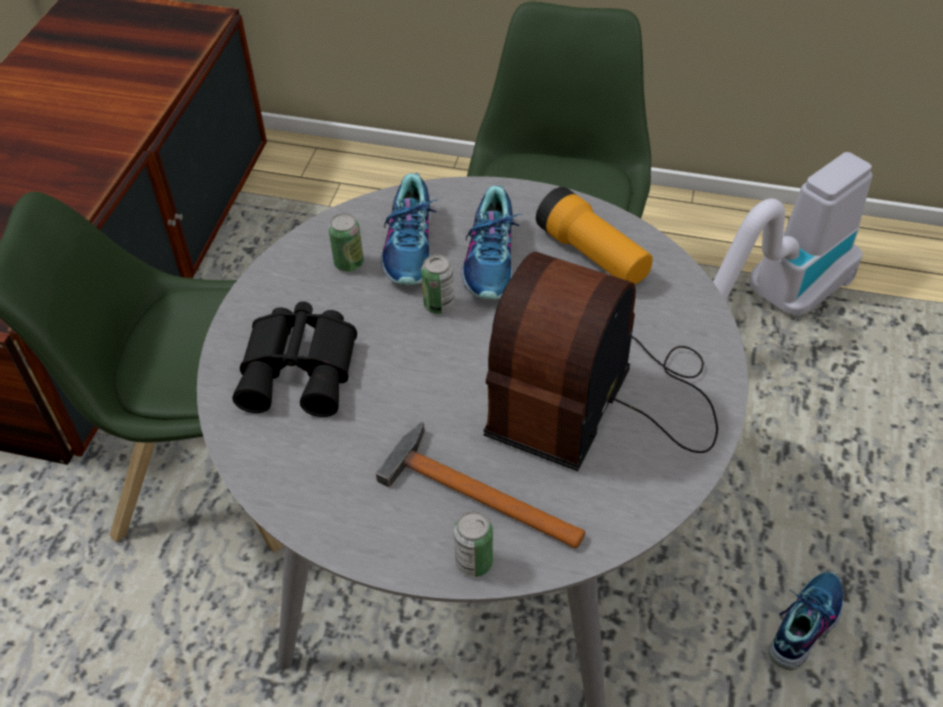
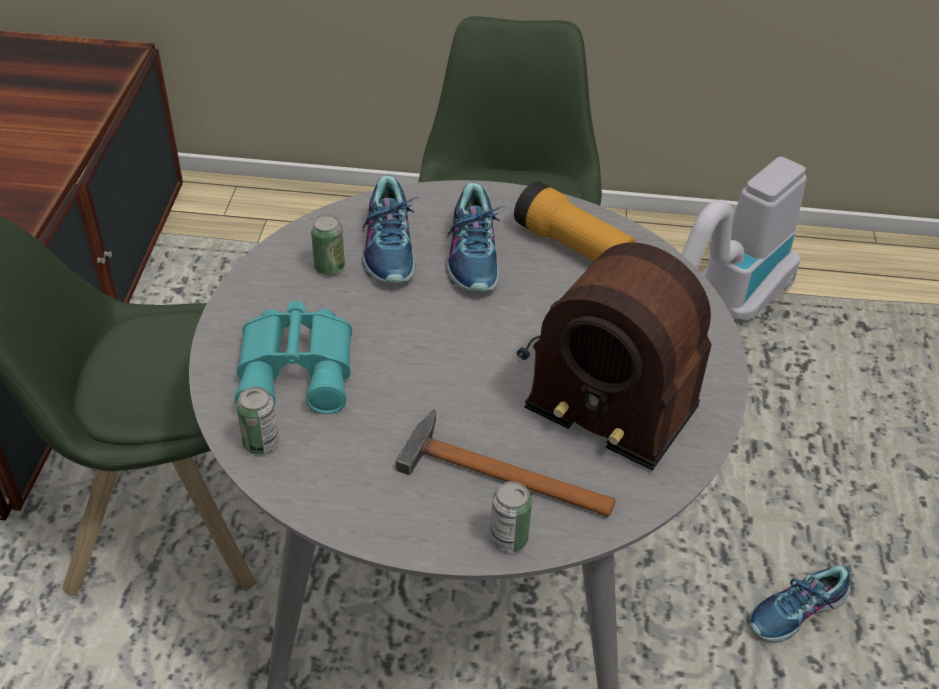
camera: 10 degrees left, 5 degrees down
black binoculars [232,301,357,417] -> turquoise binoculars [235,301,352,414]
can [421,254,455,314] -> can moved to [237,387,279,455]
radio [484,252,718,471] -> radio turned 75 degrees counterclockwise [517,242,712,471]
shoe [768,572,843,670] -> shoe turned 150 degrees counterclockwise [749,565,854,642]

